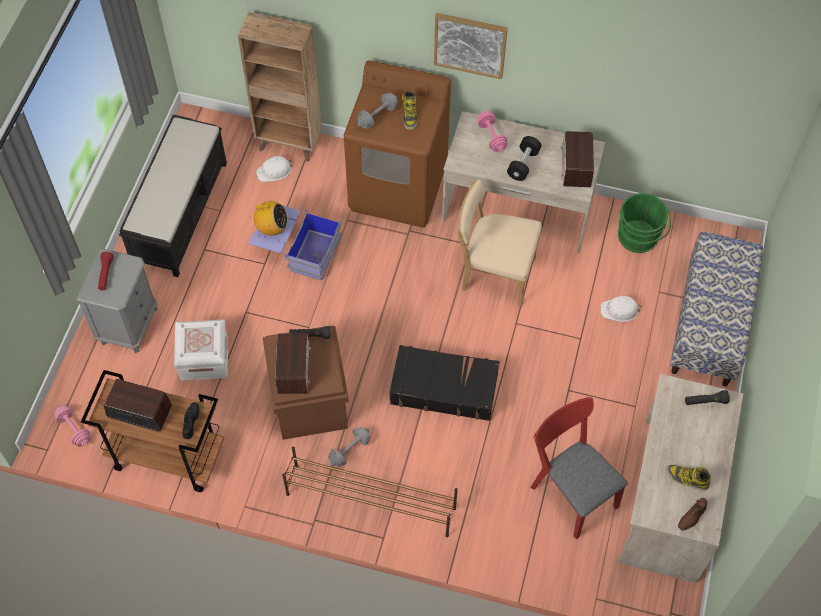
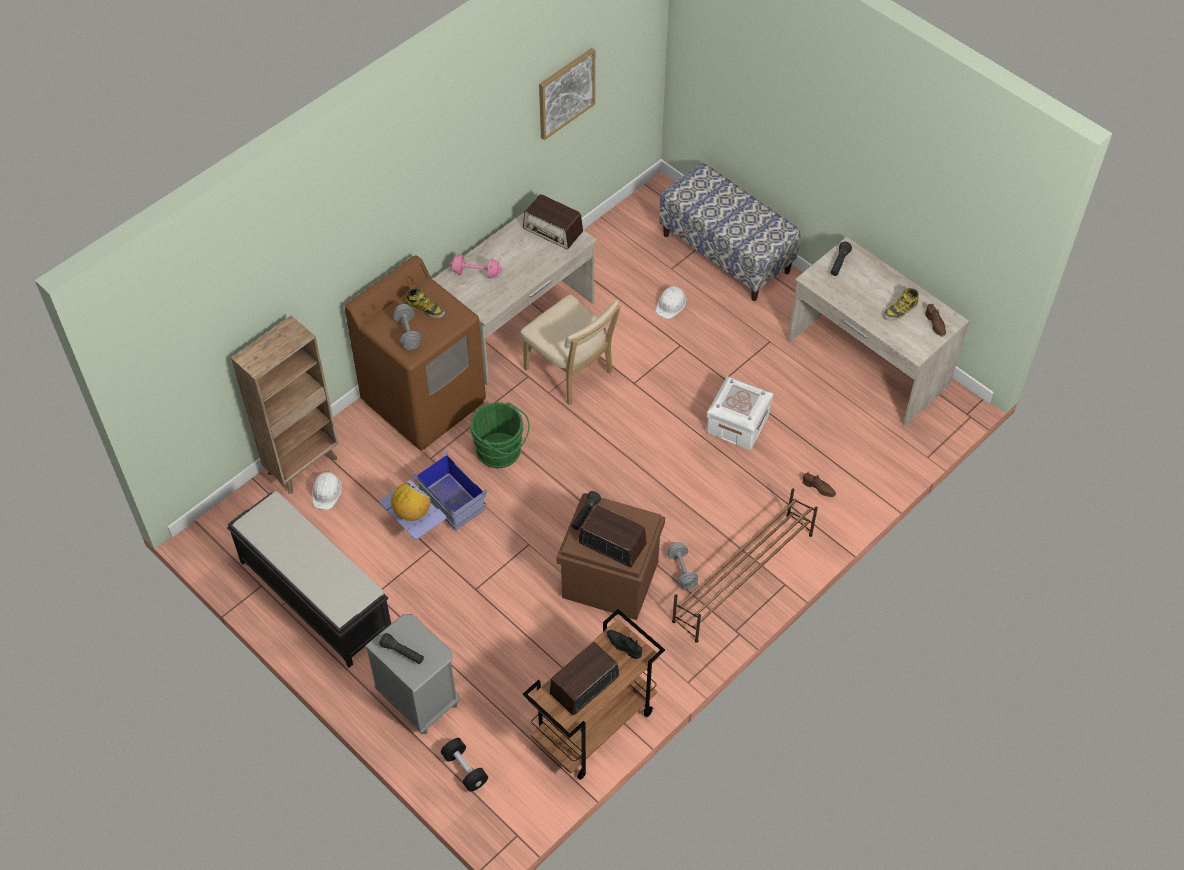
camera: 60 degrees left, 5 degrees down
pink dumbbell [54,405,91,447] -> none
red flashlight [98,252,114,290] -> black flashlight [379,633,424,664]
white storage box [174,320,228,380] -> white storage box moved to [707,376,773,450]
black suitcase [389,345,500,421] -> none
picture [434,13,508,79] -> picture moved to [539,48,595,140]
beige chair [457,180,542,306] -> beige chair turned 90 degrees counterclockwise [520,294,621,405]
black dumbbell [507,136,541,181] -> black dumbbell moved to [441,738,488,792]
red chair [531,397,628,539] -> none
green bucket [618,193,671,253] -> green bucket moved to [470,402,530,468]
none -> brown shoe [803,471,836,497]

